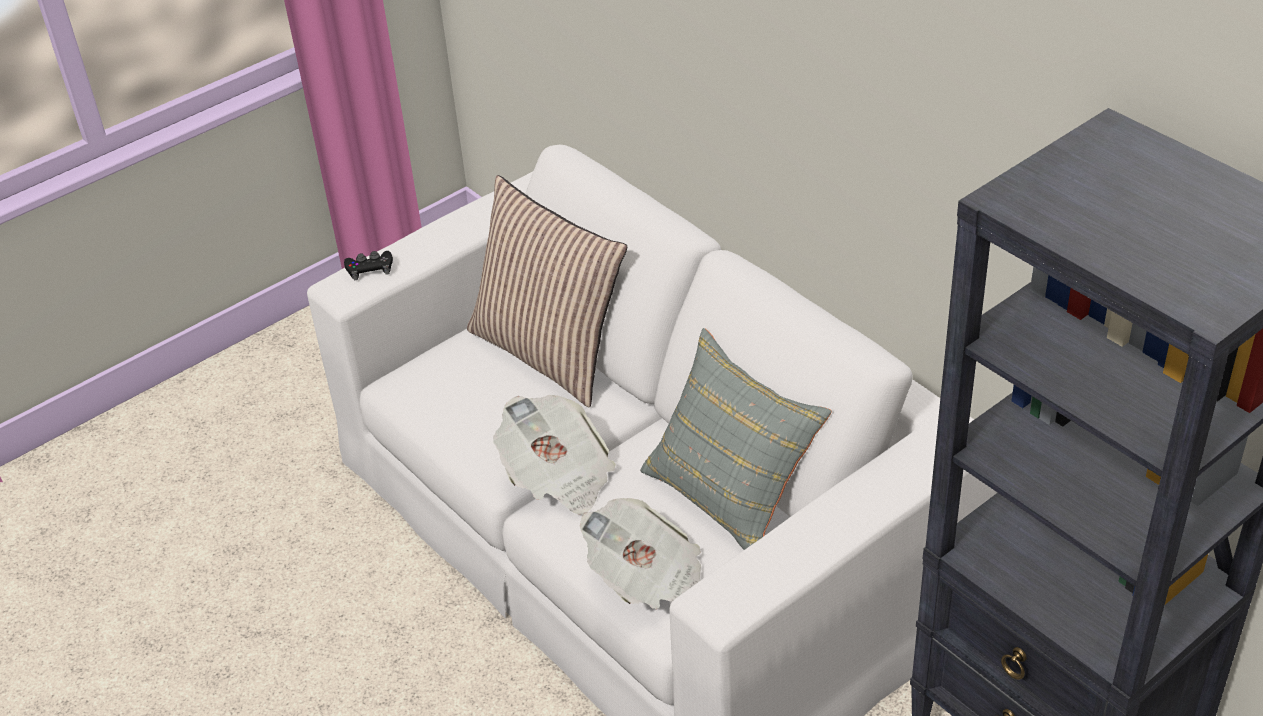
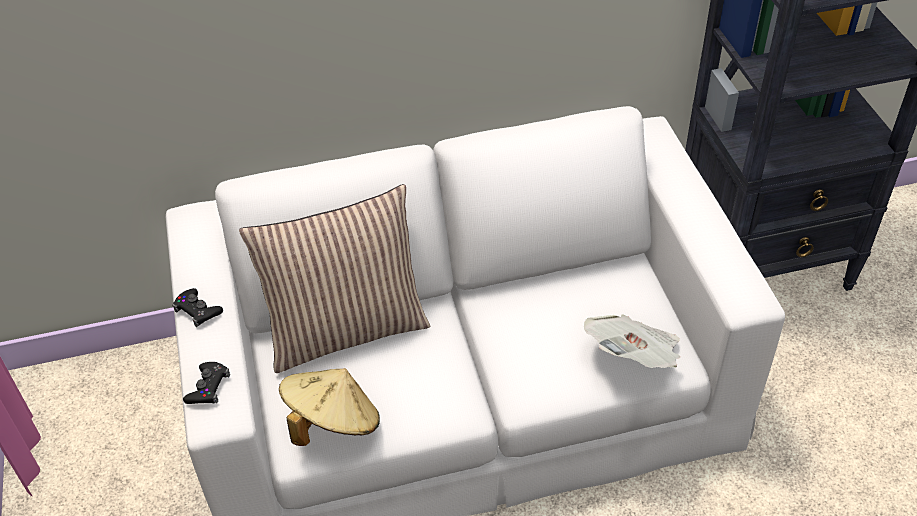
camera: 65 degrees left, 5 degrees up
newspaper [493,395,616,515] -> none
grey pillow [640,328,832,550] -> none
none -> black game controller [172,288,223,327]
none -> beige hat [279,368,380,446]

